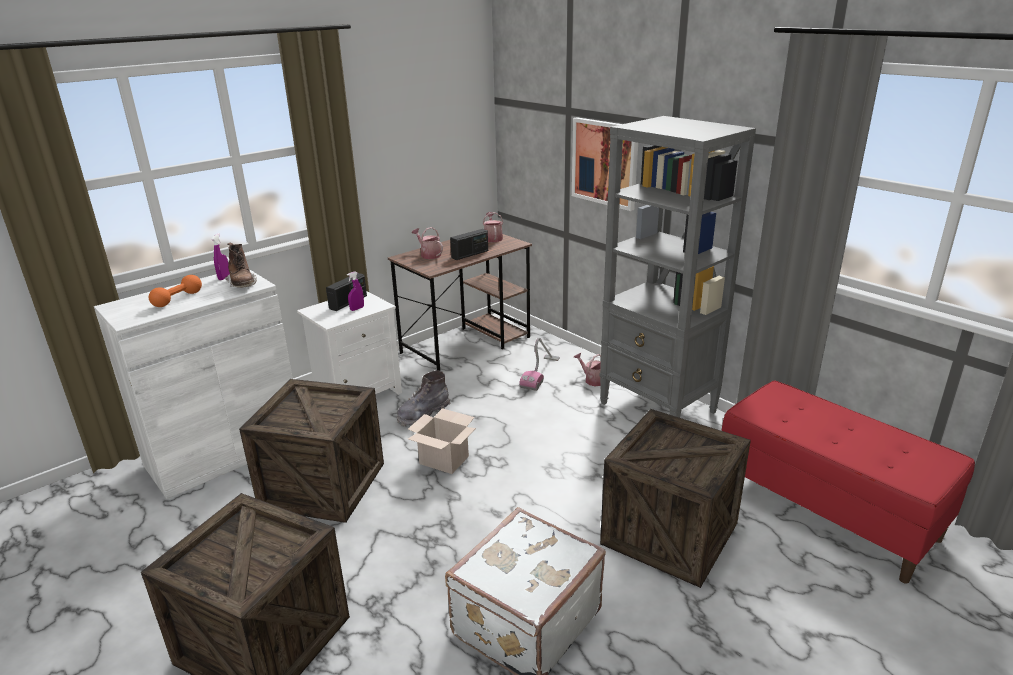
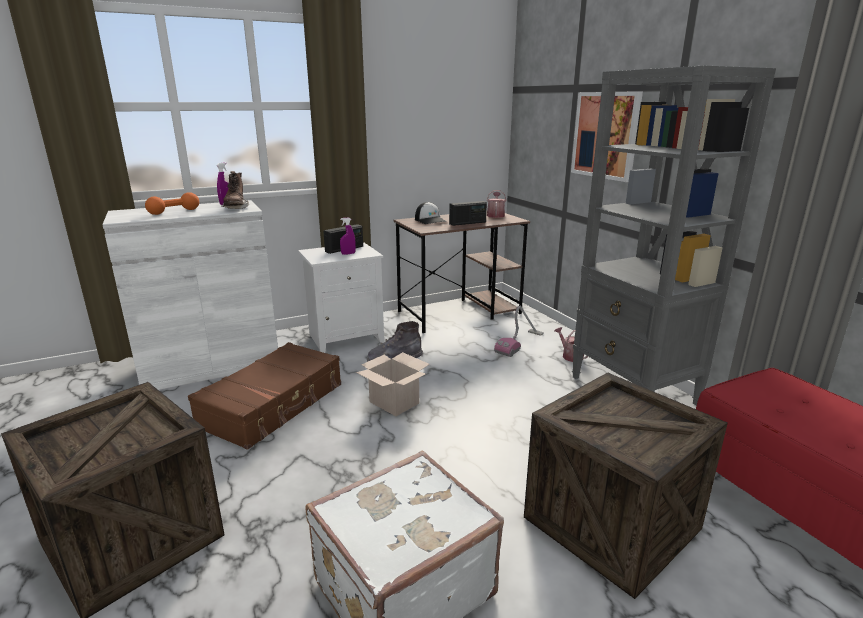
camera: 15 degrees right, 5 degrees down
crate [239,379,384,523] -> brown suitcase [188,342,341,450]
watering can [412,227,443,259] -> cap [415,202,447,224]

